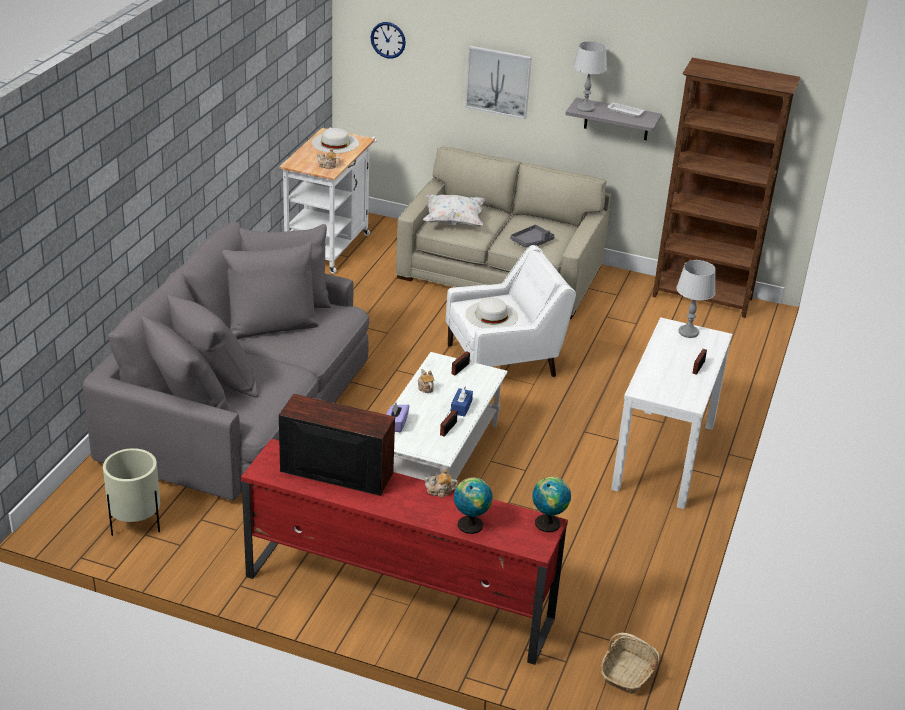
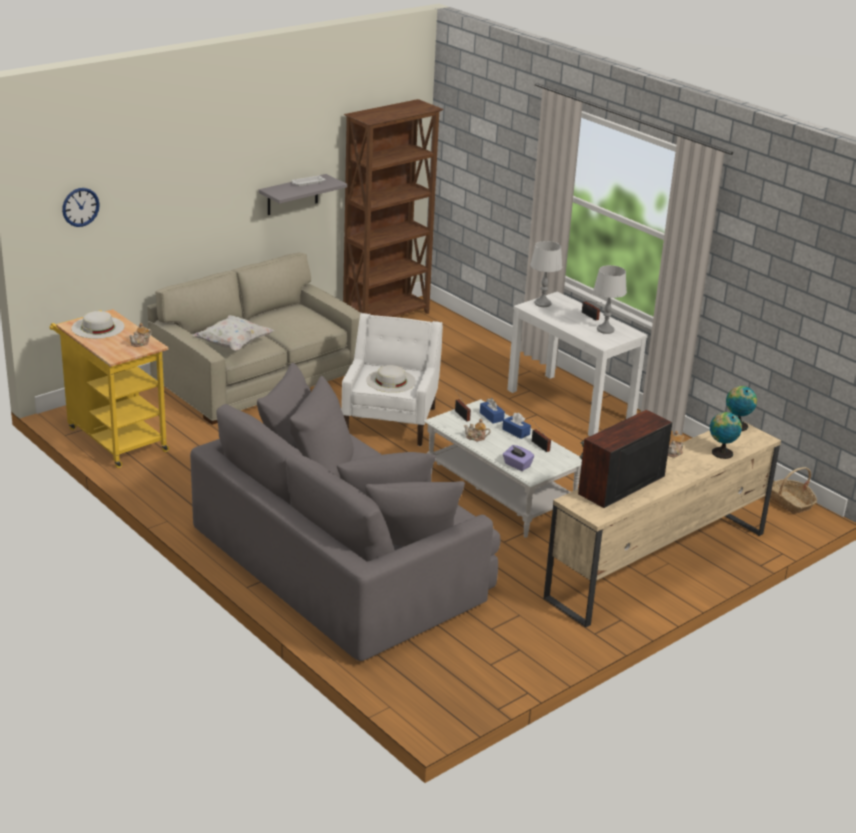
camera: 60 degrees left, 5 degrees down
beige planter [103,448,160,536] -> none
red tv stand [241,439,568,665] -> beige tv stand [543,421,781,628]
white cart [279,127,377,274] -> yellow cart [50,309,169,468]
picture [465,46,532,119] -> none
grey tray [510,225,555,247] -> none
grey table lamp [573,41,607,112] -> grey table lamp moved to [593,265,627,334]
none -> blue tissue box [480,398,505,424]

